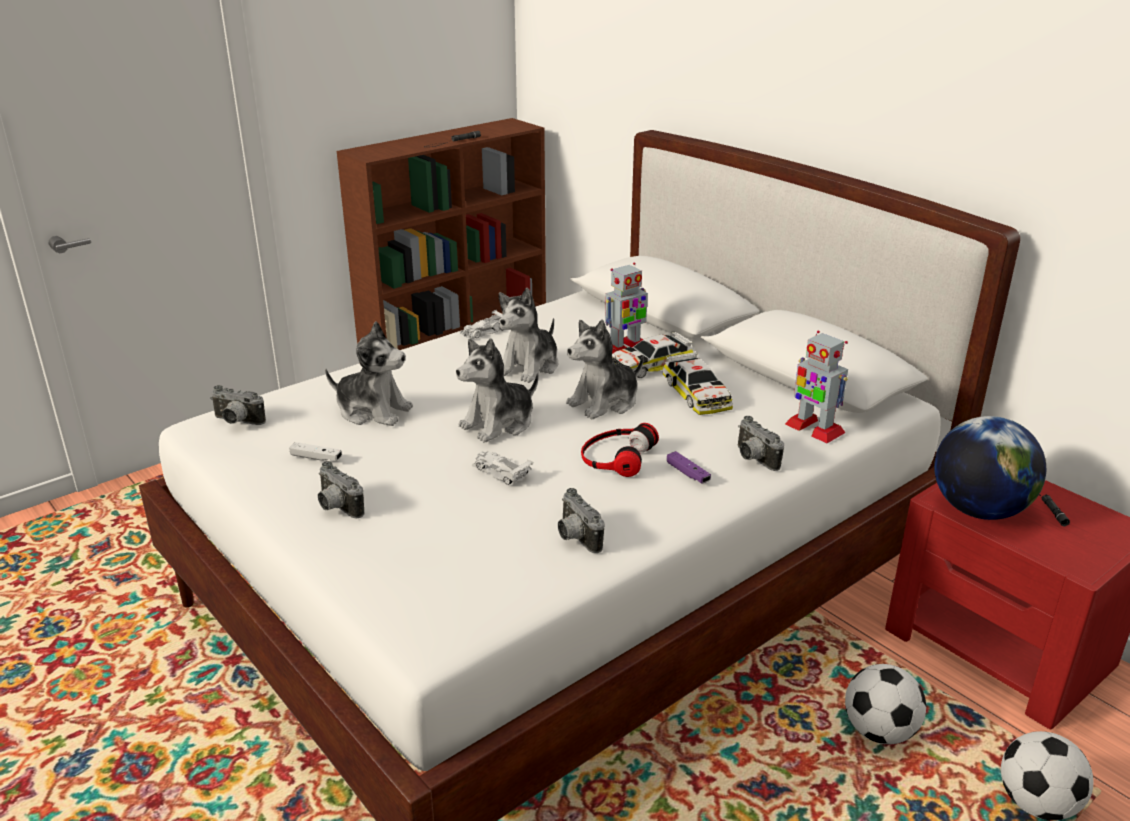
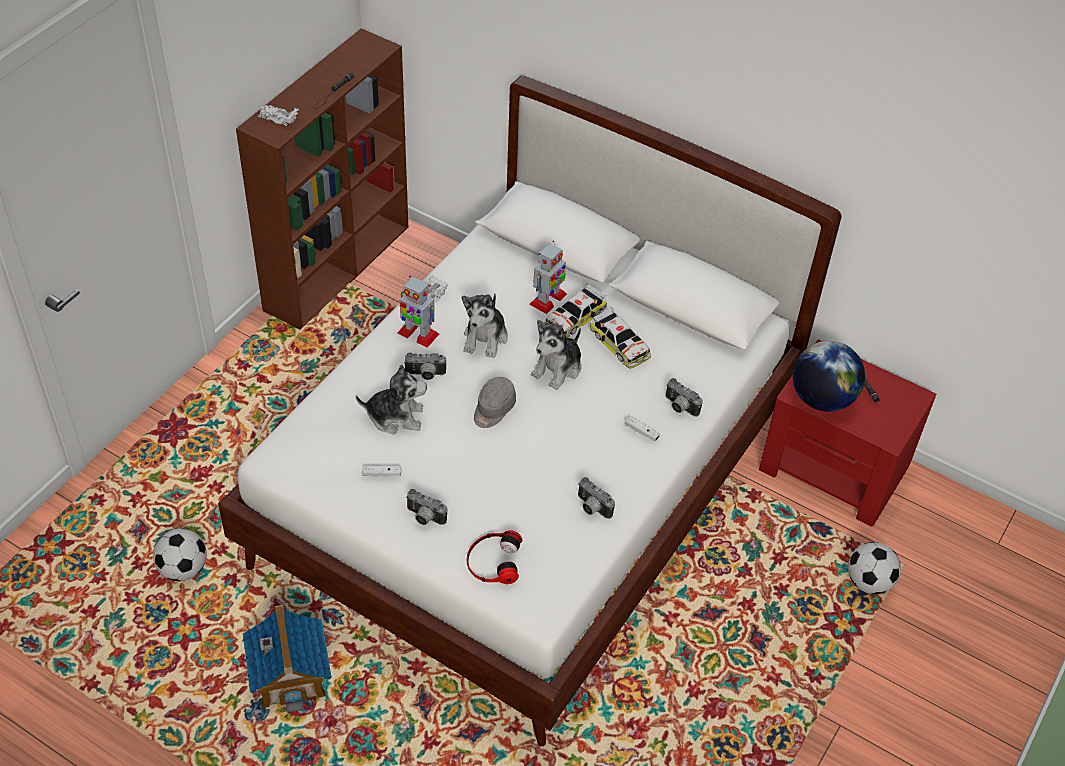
camera: 20 degrees left, 20 degrees up
camera [210,385,266,425] -> camera moved to [404,352,447,380]
plush toy [456,338,538,443] -> grey cap [474,377,516,428]
white toy car [472,451,533,485] -> white toy car moved to [258,105,299,126]
headphones [581,423,659,477] -> headphones moved to [467,530,522,584]
purple game controller [667,451,711,484] -> white game controller [625,416,660,441]
toy robot [785,330,848,443] -> toy robot moved to [397,275,439,348]
football [845,664,926,744] -> football moved to [153,528,207,581]
none -> toy house [243,605,331,712]

